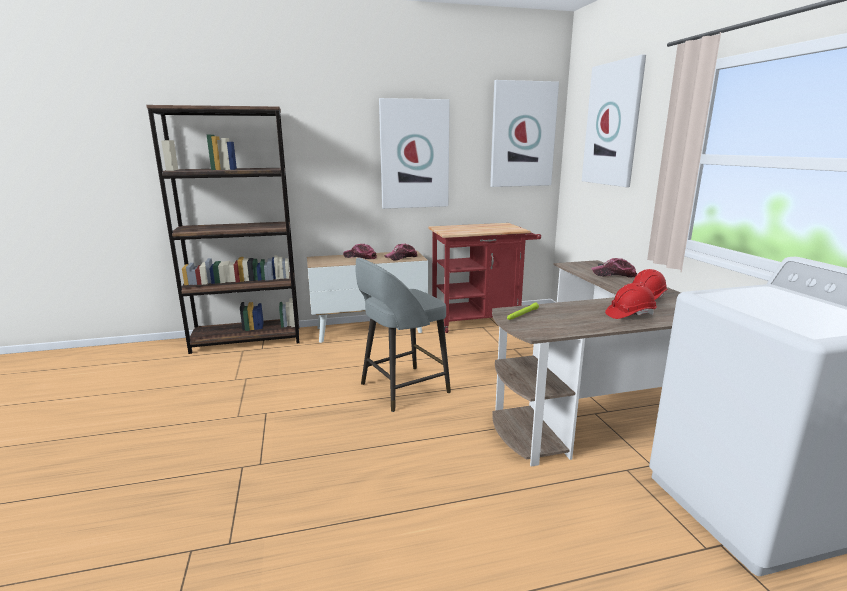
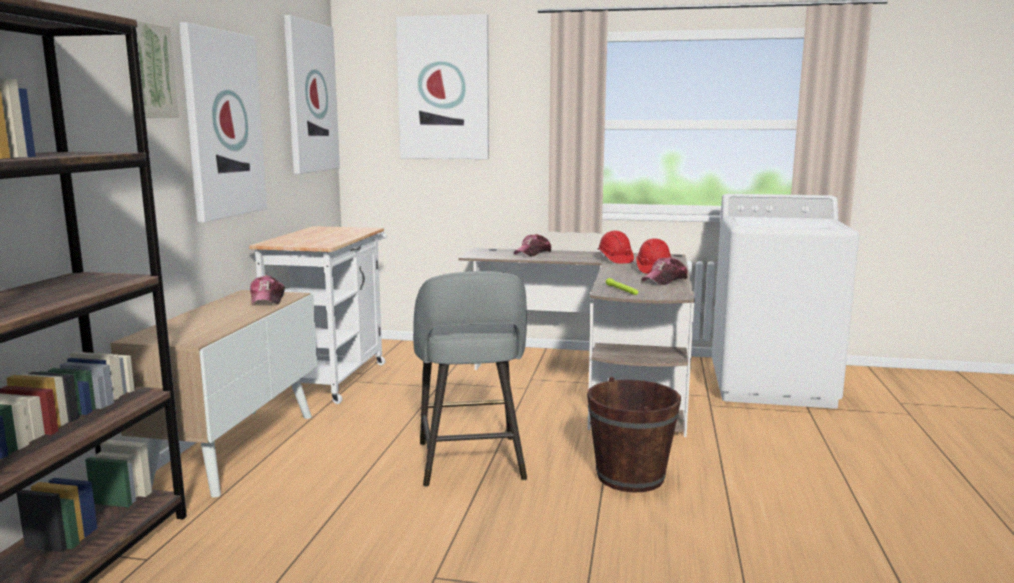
camera: 65 degrees left, 5 degrees down
cap [343,244,377,259] -> cap moved to [642,257,688,285]
red cart [428,223,541,333] -> white cart [249,226,387,404]
none -> picture [124,21,179,118]
none -> brown bucket [587,377,681,493]

